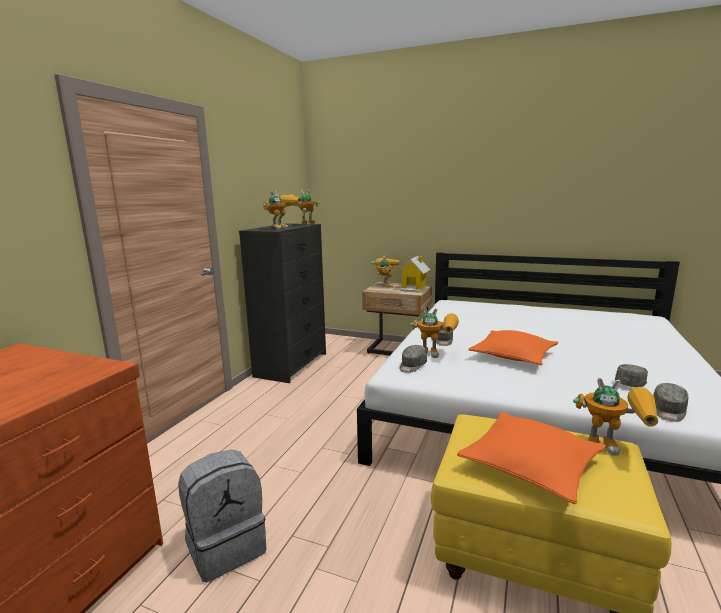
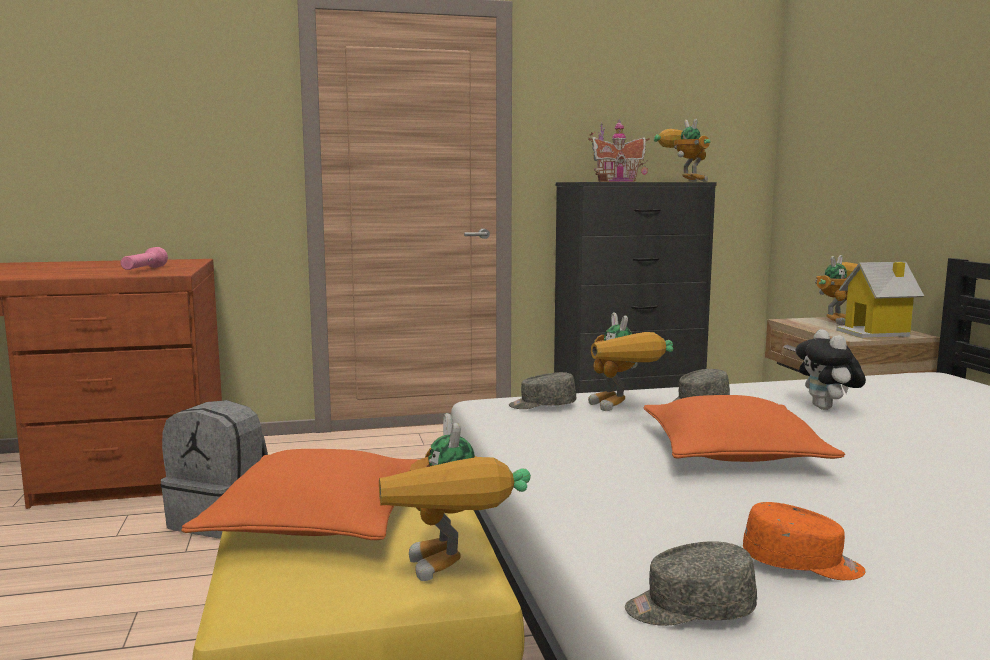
camera: 55 degrees right, 5 degrees down
toy robot [263,190,302,230] -> toy house [588,119,649,182]
grey cap [615,364,648,387] -> orange cap [743,502,865,580]
none -> pink flashlight [121,247,168,270]
none -> plush toy [795,329,866,410]

